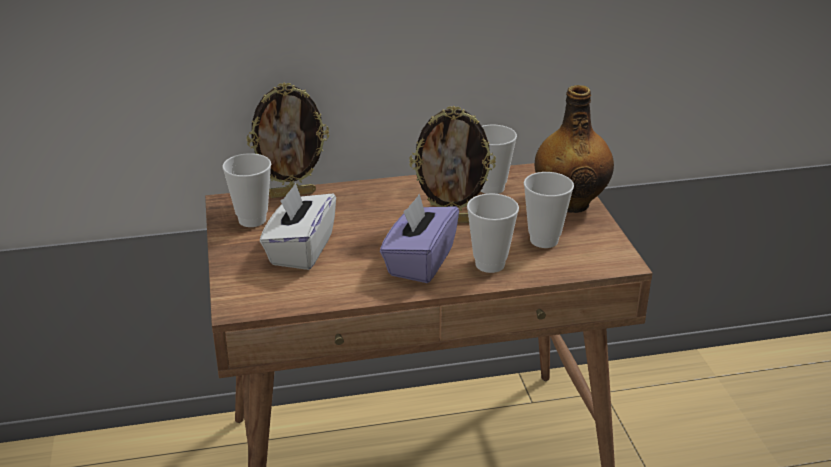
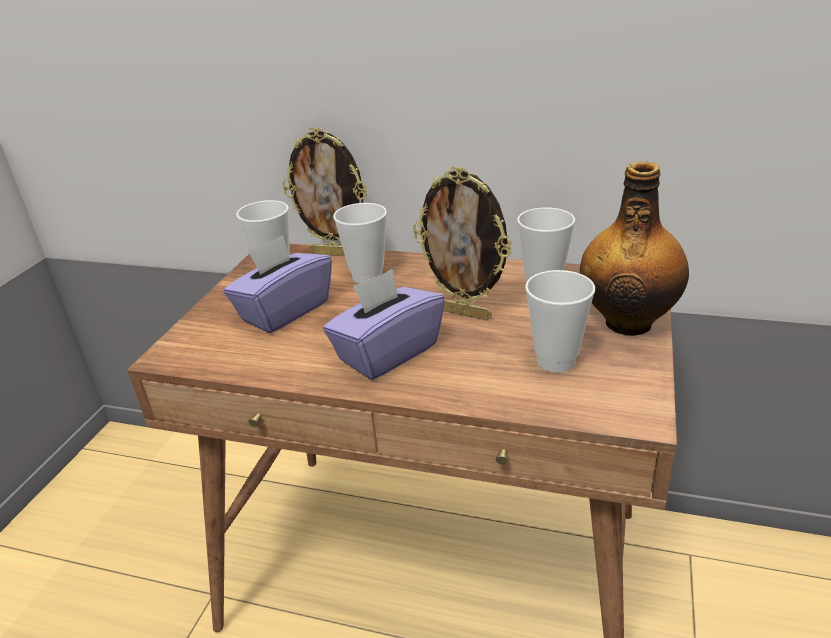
camera: 30 degrees right, 0 degrees up
white tissue box [260,183,336,270] -> purple tissue box [223,235,332,334]
cup [467,193,519,273] -> cup moved to [333,203,387,284]

